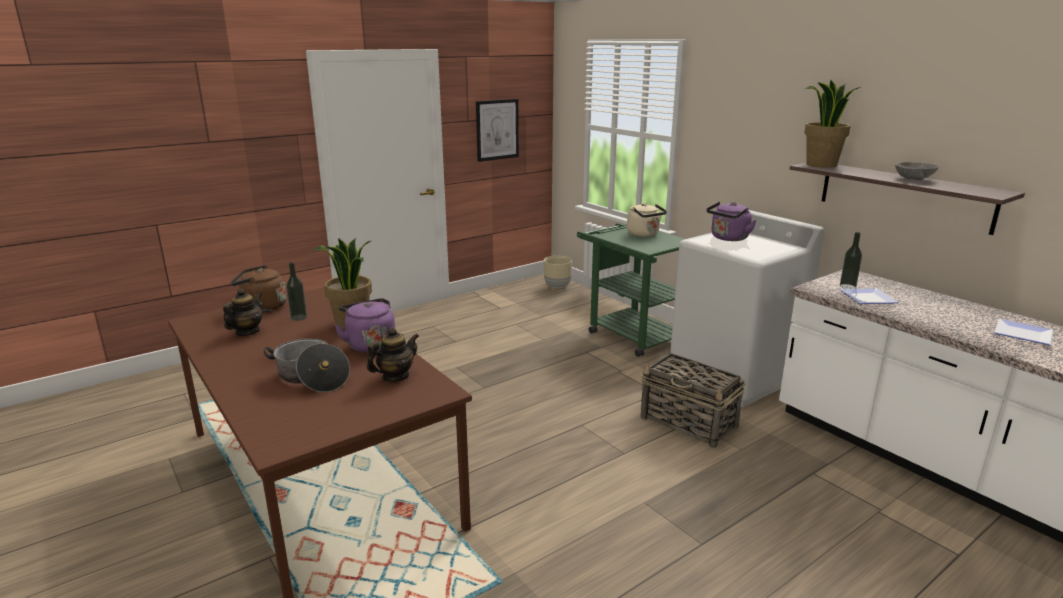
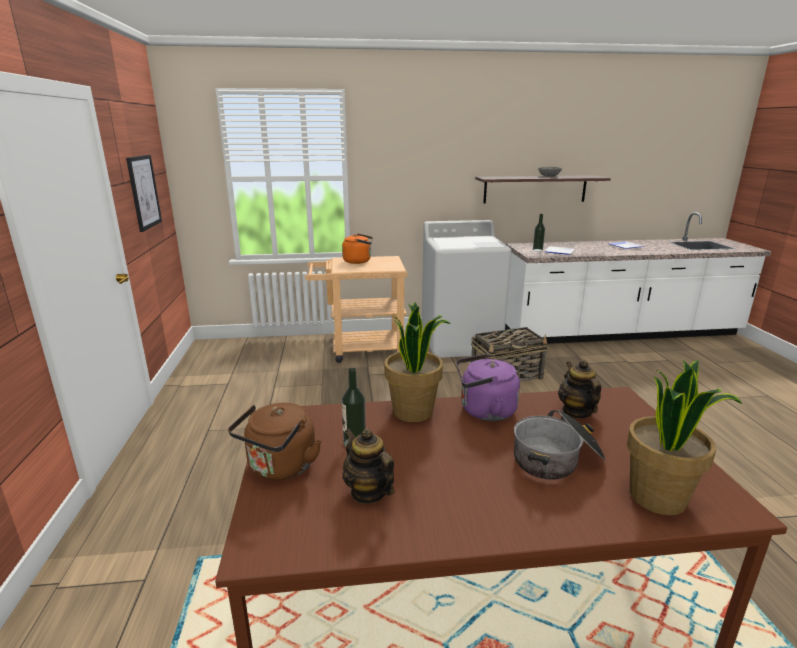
camera: 60 degrees left, 0 degrees up
beige planter [544,256,572,288] -> none
green cart [577,223,684,357] -> beige cart [305,256,408,363]
beige kettle [627,203,667,237] -> orange kettle [342,233,373,264]
purple kettle [706,202,757,241] -> none
potted plant [804,80,861,168] -> potted plant moved to [627,360,742,515]

